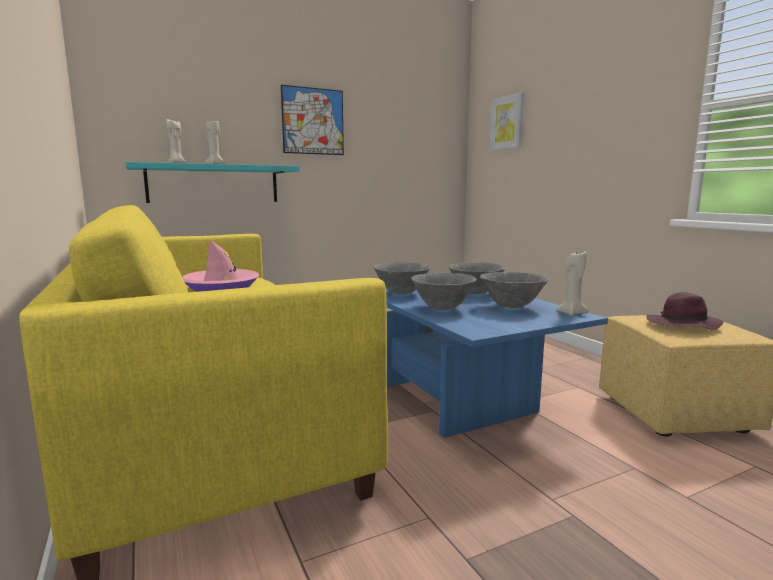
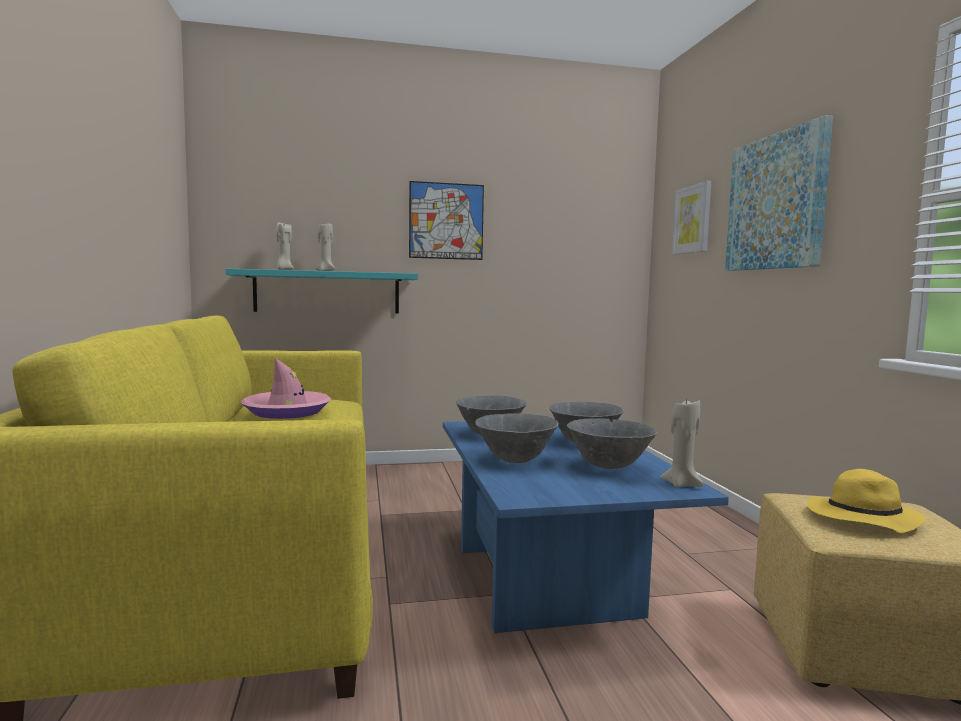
camera: 15 degrees right, 5 degrees down
purple hat [646,292,724,331] -> yellow hat [807,469,926,533]
none -> picture [725,115,833,271]

